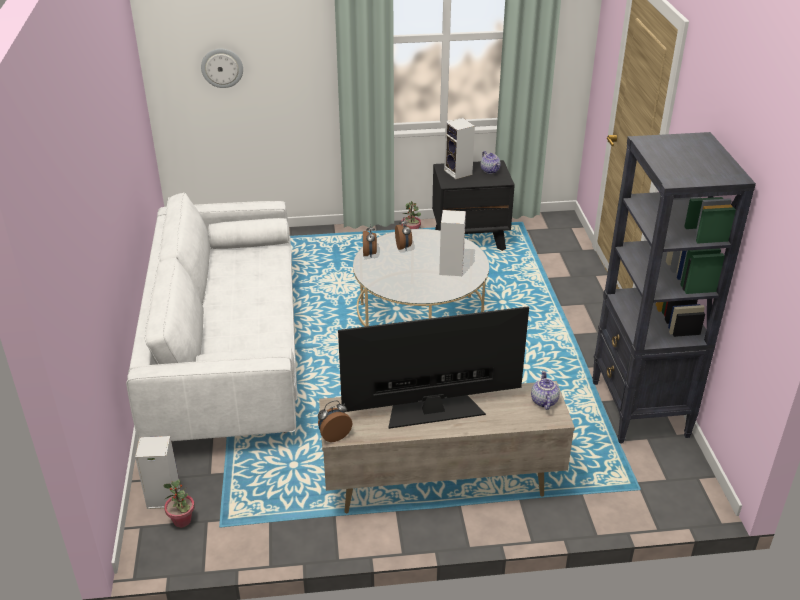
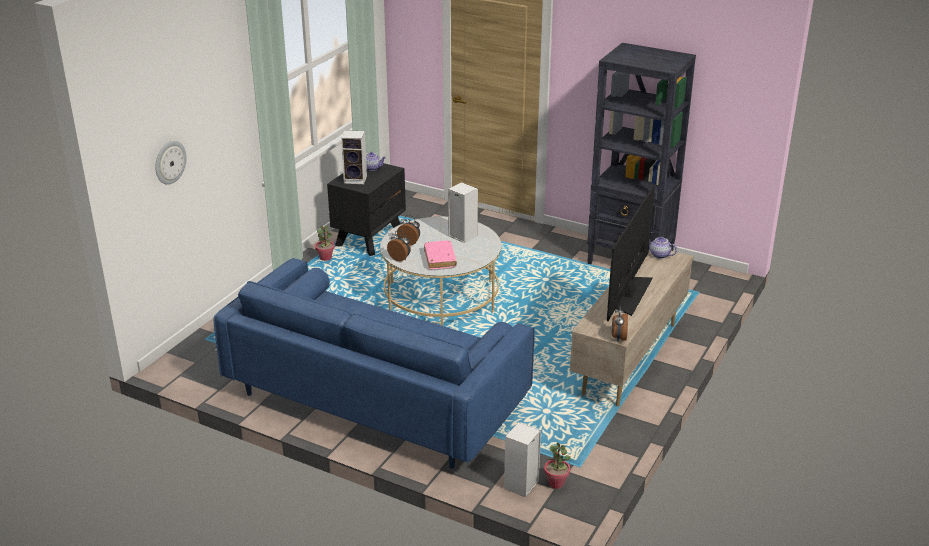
camera: 55 degrees left, 5 degrees down
white sofa [126,192,298,441] -> blue sofa [213,258,535,469]
none -> pink book [424,241,457,270]

